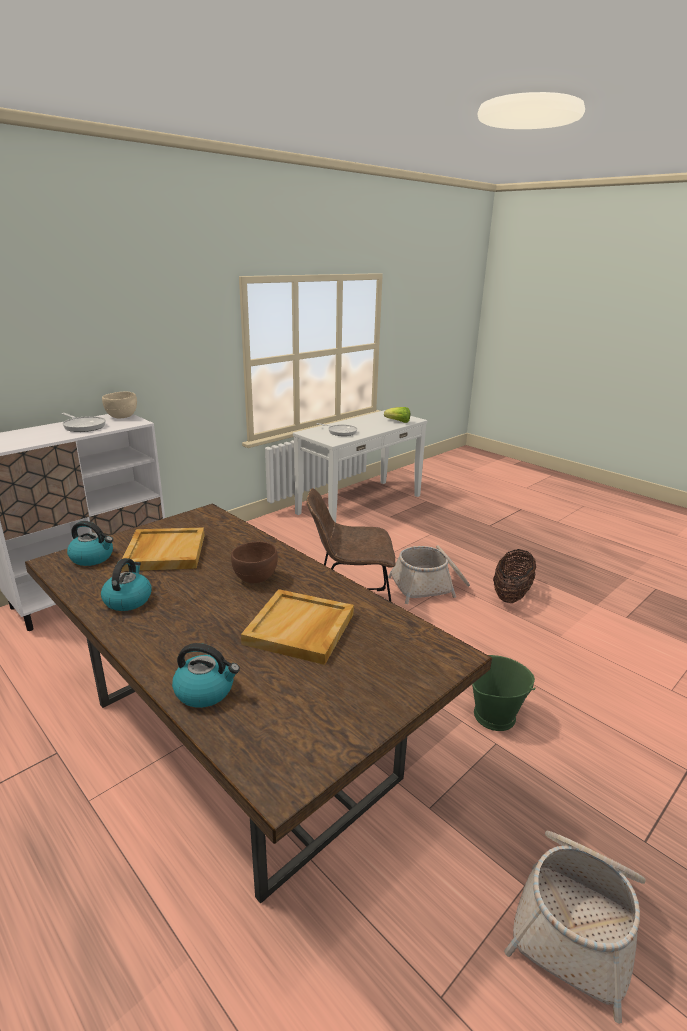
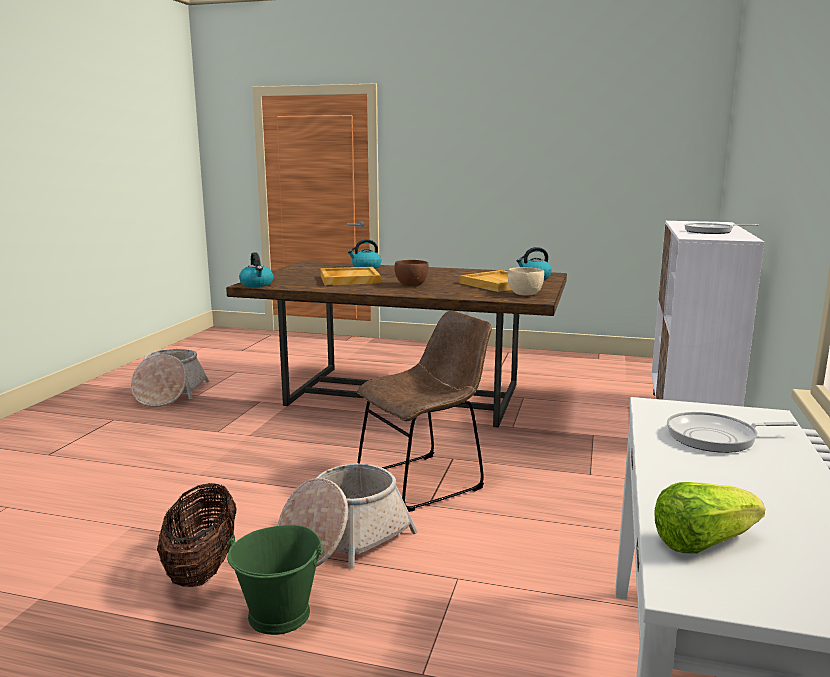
camera: 150 degrees right, 10 degrees down
kettle [101,558,152,611] -> kettle moved to [239,252,274,287]
beige bowl [102,392,137,418] -> beige bowl moved to [508,267,544,295]
green bucket [472,655,535,731] -> green bucket moved to [227,525,323,635]

